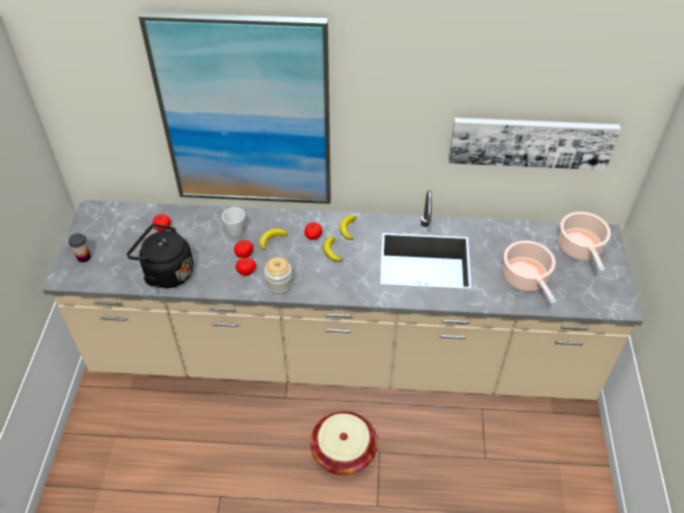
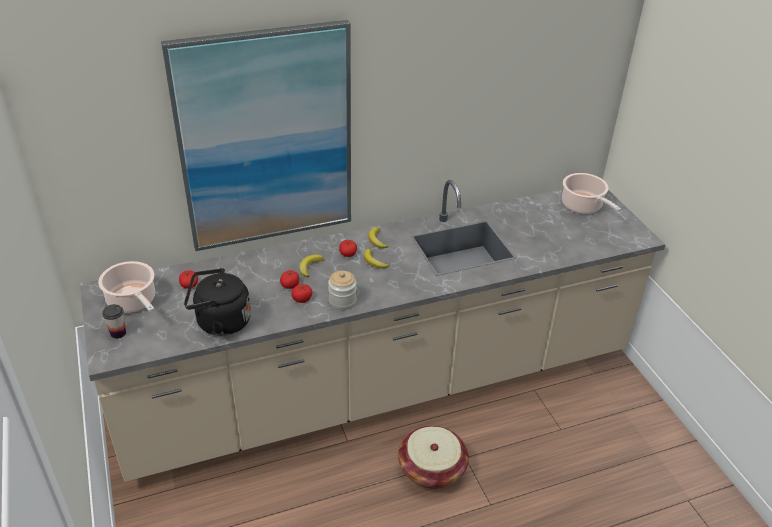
camera: 25 degrees left, 10 degrees down
cup [222,207,245,237] -> none
picture [449,118,621,170] -> none
cooking pot [503,240,556,304] -> cooking pot moved to [98,261,155,313]

